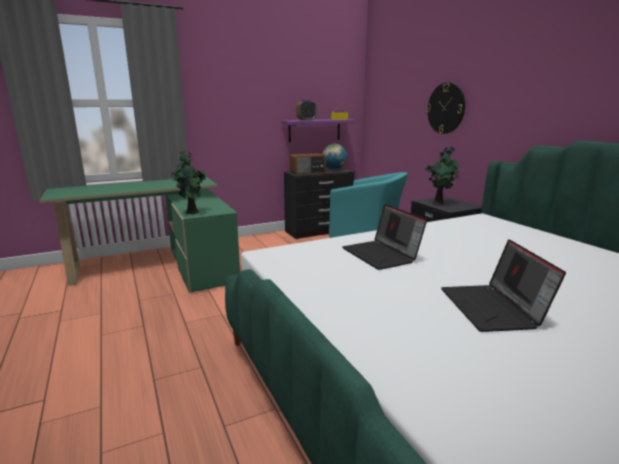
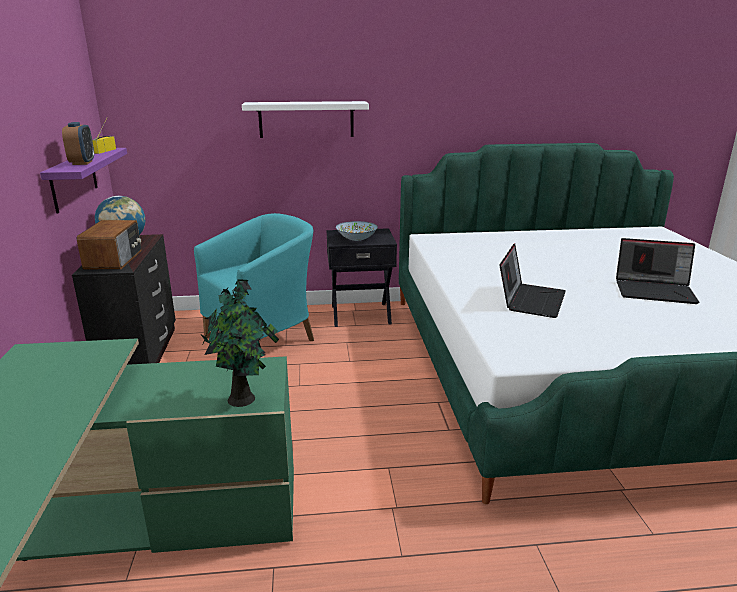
camera: 70 degrees left, 5 degrees up
laptop [343,204,427,270] -> laptop turned 60 degrees counterclockwise [500,243,566,318]
wall clock [426,82,465,134] -> white shelf [242,101,369,138]
potted plant [426,147,459,205] -> bowl [336,221,378,241]

